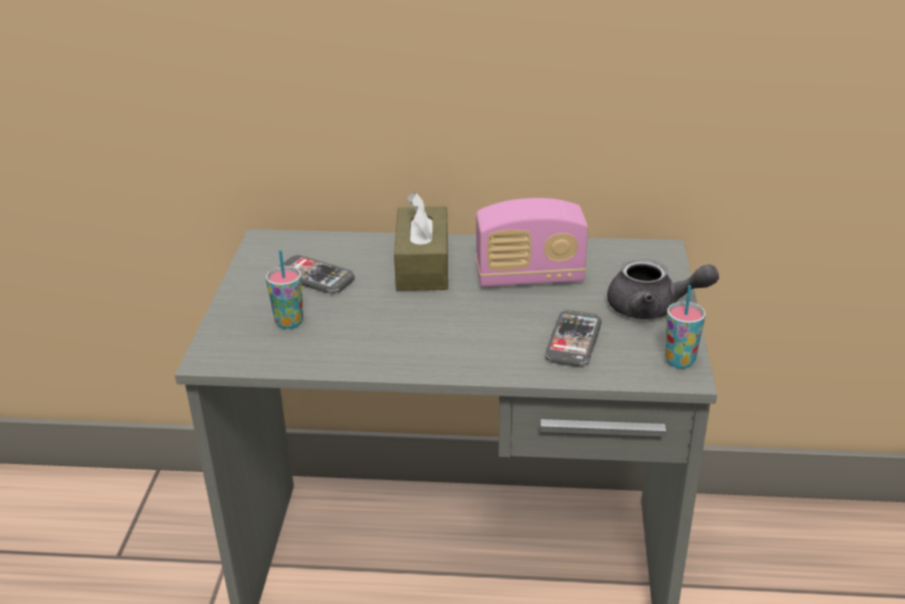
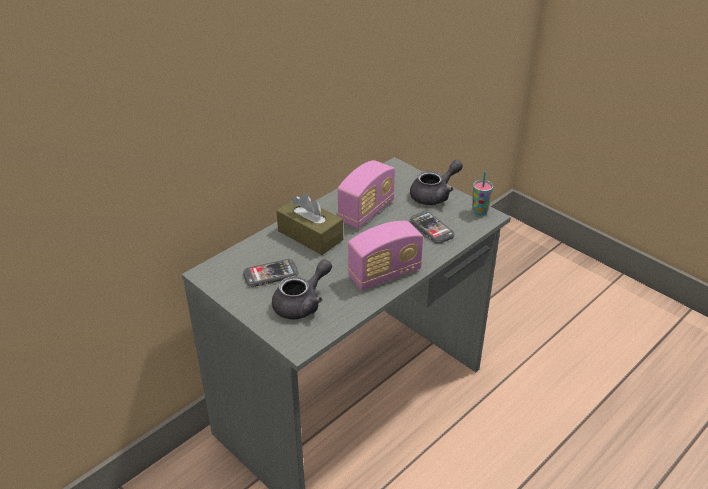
camera: 50 degrees left, 5 degrees up
cup [266,250,303,329] -> grey teapot [272,259,332,320]
none -> radio [348,221,423,290]

